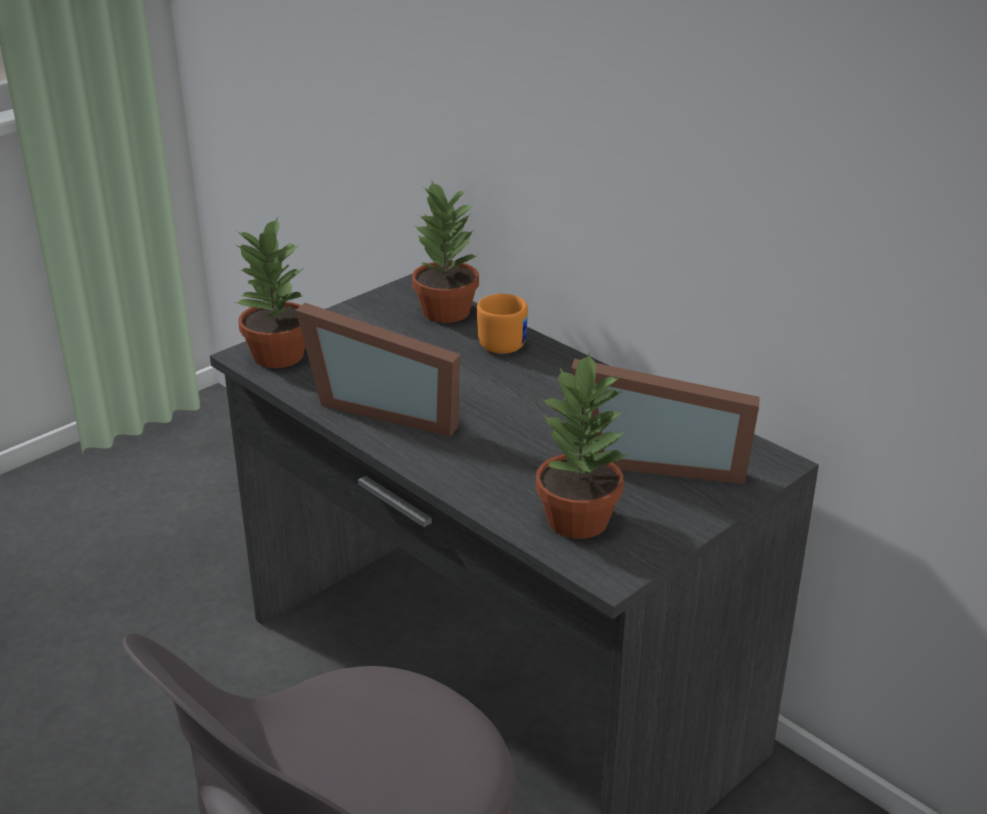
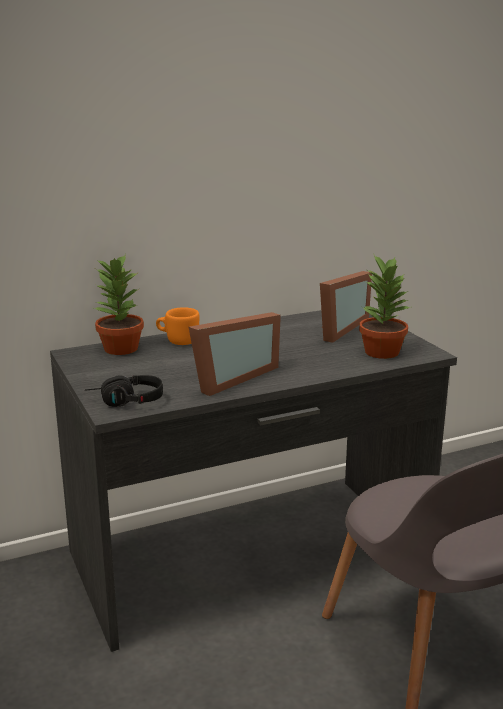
camera: 70 degrees left, 10 degrees down
potted plant [235,217,305,368] -> black headphones [85,375,163,407]

